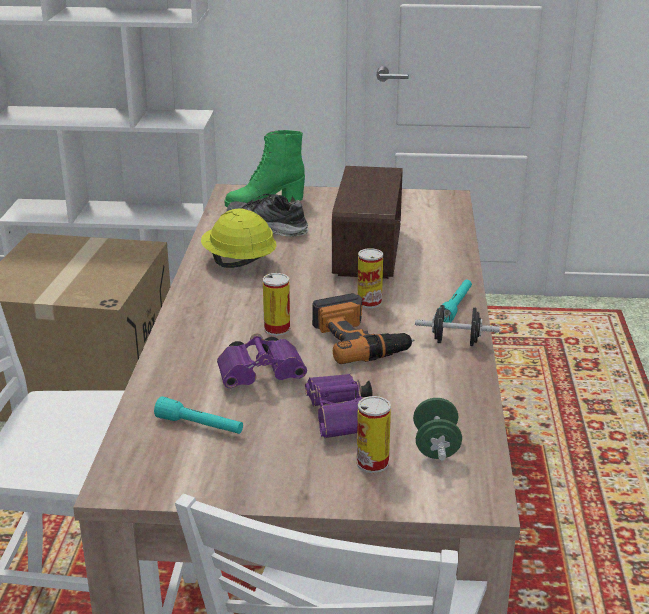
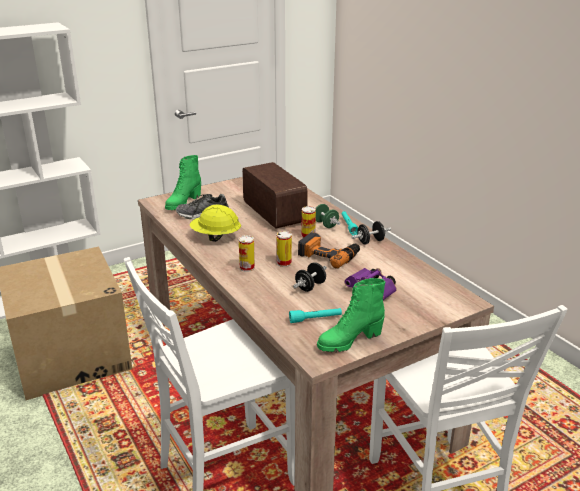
camera: 35 degrees left, 0 degrees up
purple binoculars [217,333,307,388] -> black dumbbell [293,262,327,292]
can [357,396,391,473] -> can moved to [239,235,255,272]
green dumbbell [413,398,462,460] -> green dumbbell moved to [314,204,340,228]
none -> green boot [317,278,386,352]

